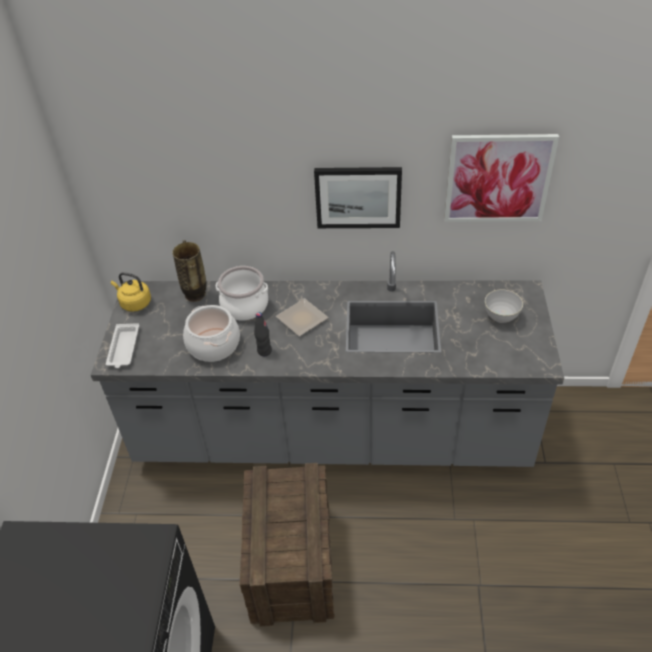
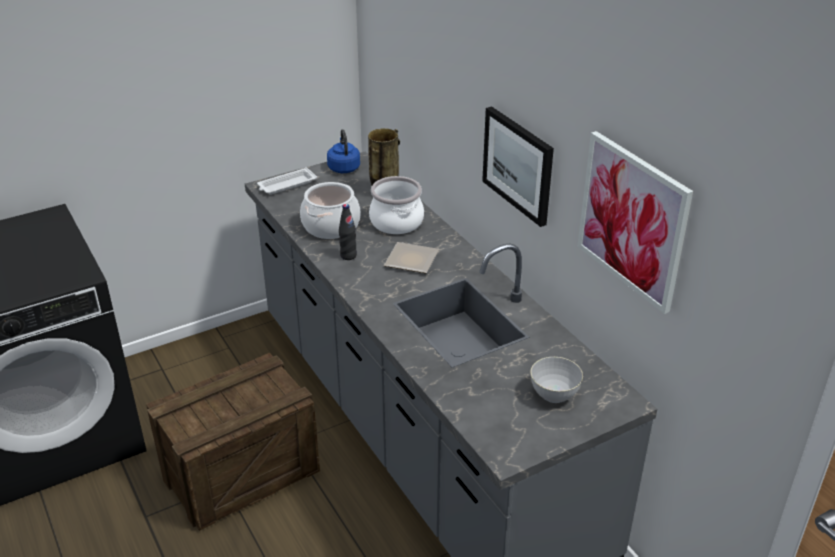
camera: 55 degrees right, 10 degrees down
yellow kettle [111,272,151,312] -> blue kettle [327,129,360,173]

